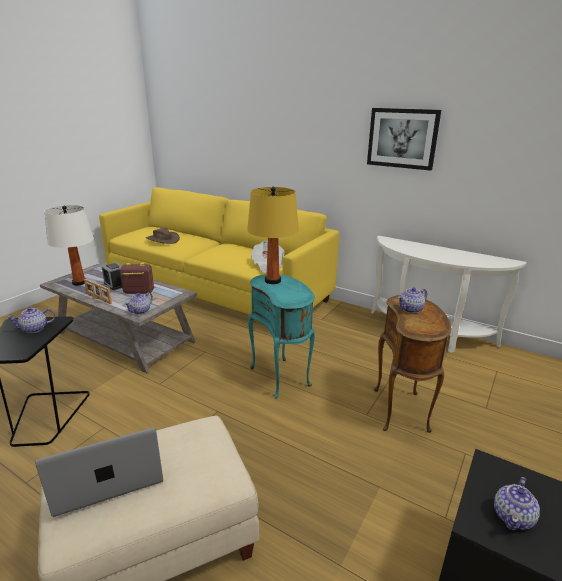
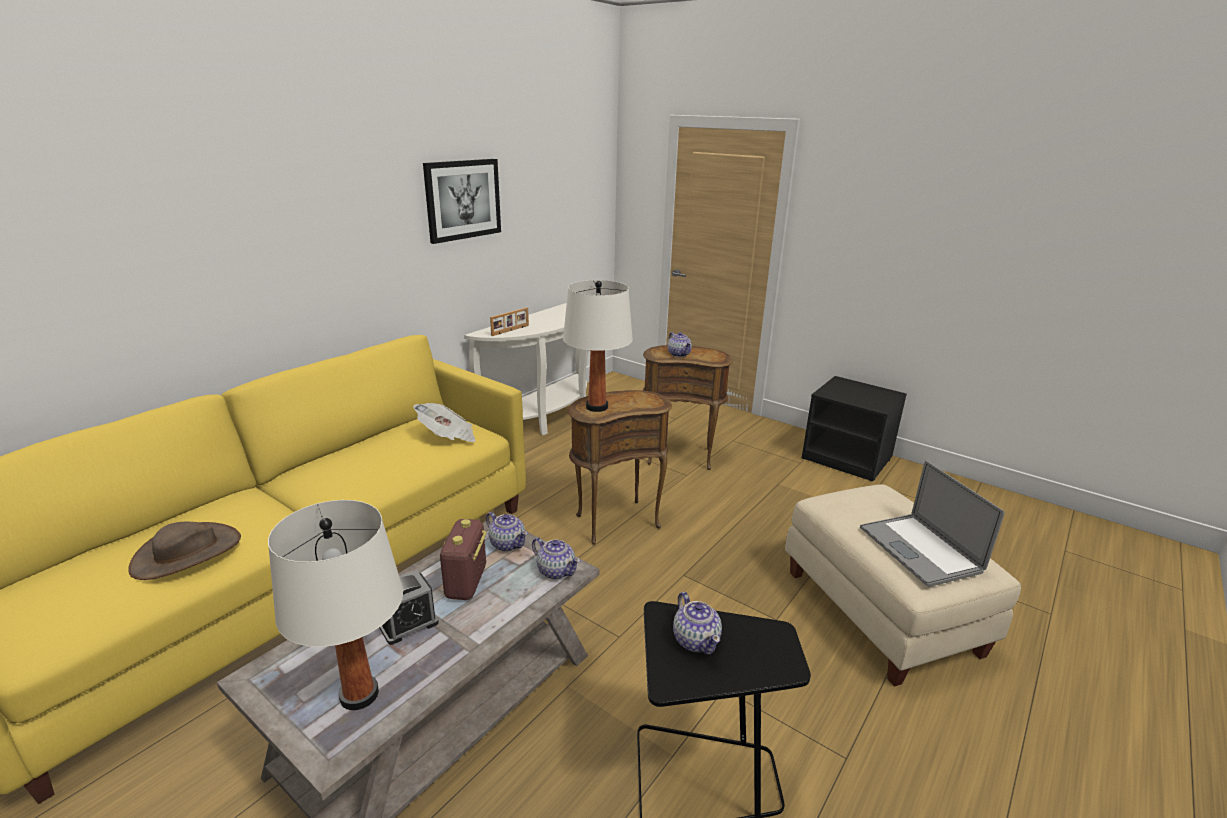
camera: 85 degrees left, 0 degrees up
picture frame [84,279,112,304] -> picture frame moved to [490,308,529,336]
yellow table lamp [247,186,299,284] -> white table lamp [563,280,633,412]
turquoise side table [248,274,315,398] -> brown side table [568,390,672,545]
teapot [494,477,540,530] -> teapot moved to [486,512,528,551]

